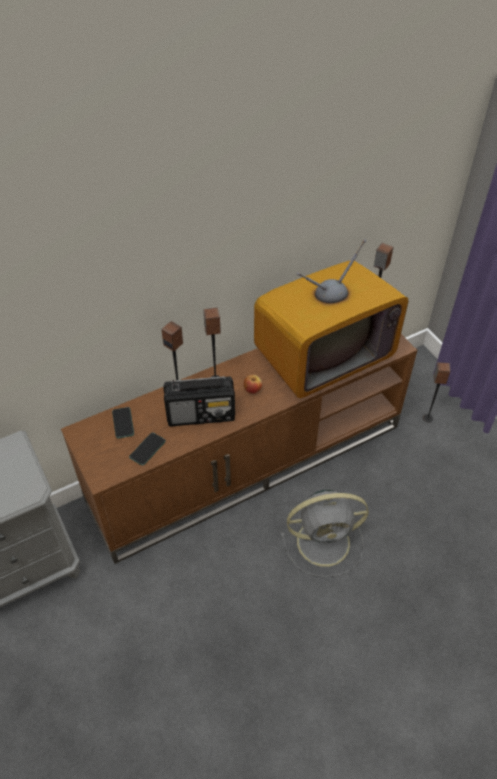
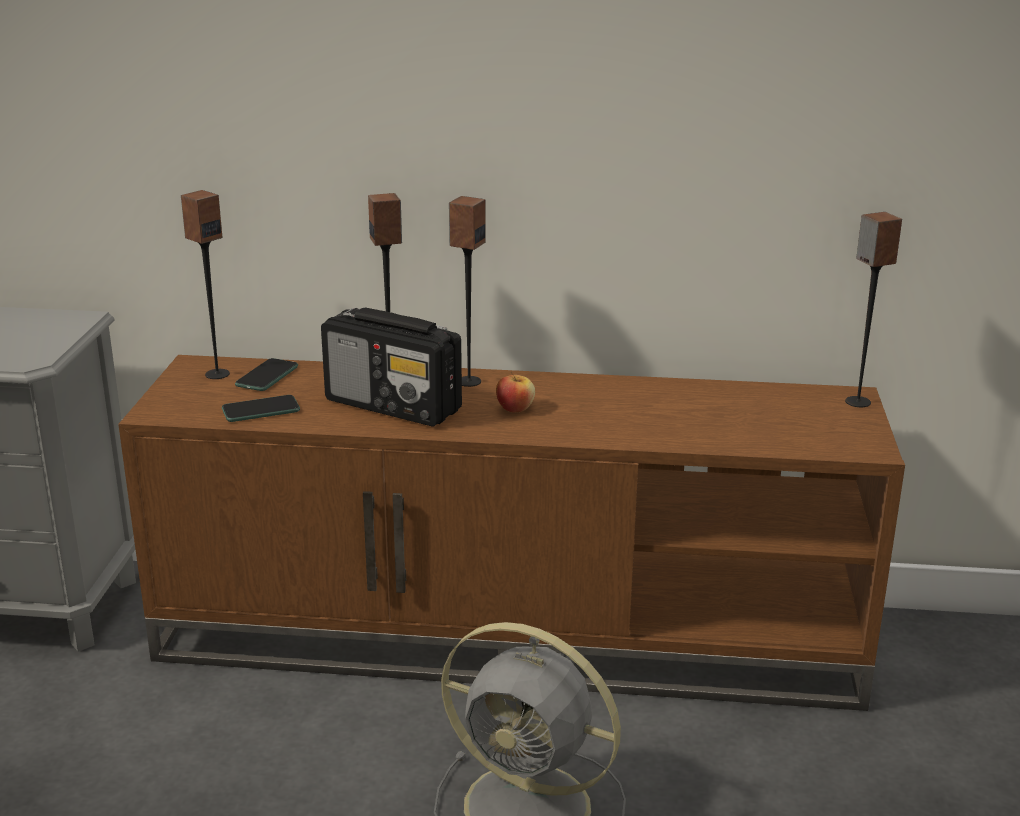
camera: 35 degrees right, 25 degrees down
television [254,239,408,398] -> none
speaker [423,362,450,422] -> speaker moved to [181,190,230,379]

